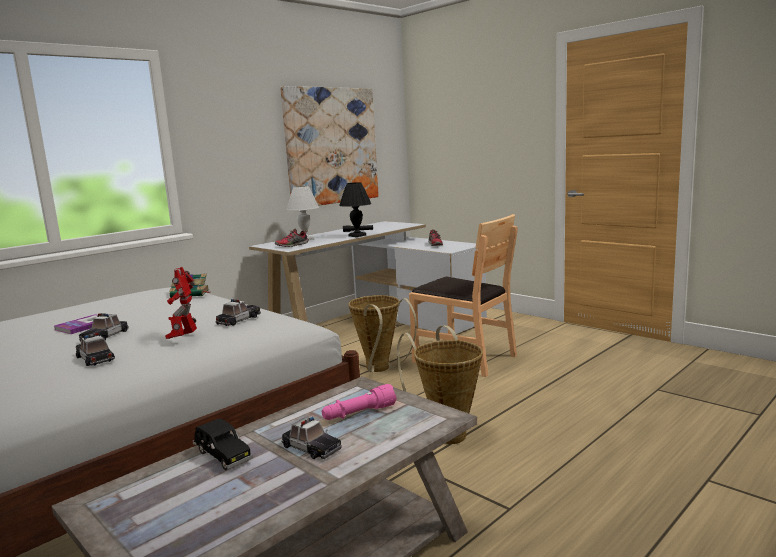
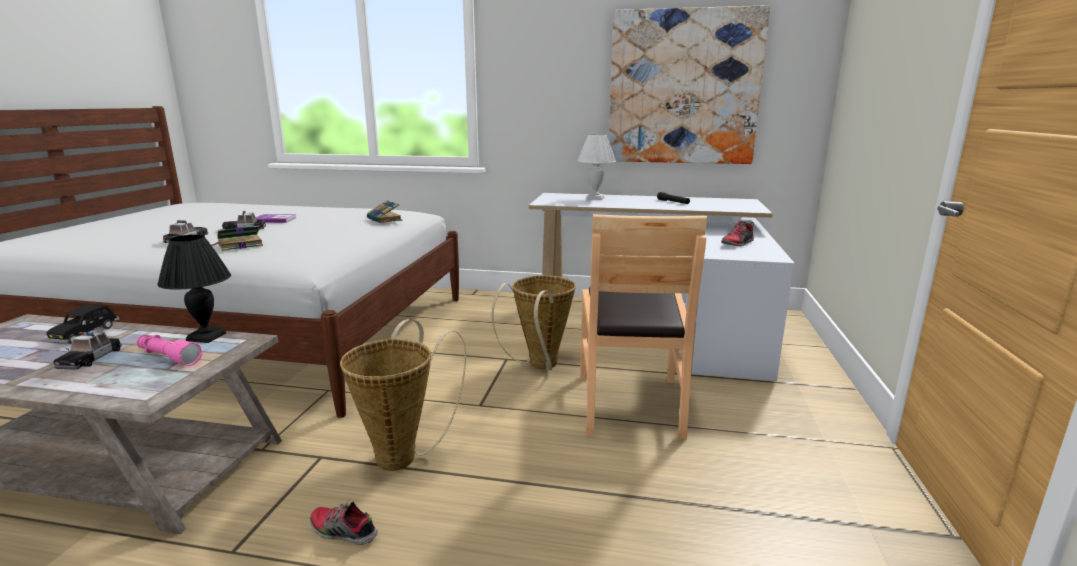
camera: 55 degrees right, 5 degrees up
toy robot [165,267,197,339] -> book [211,225,263,251]
toy car [215,299,261,326] -> none
shoe [275,229,309,247] -> shoe moved to [310,499,378,545]
black table lamp [339,182,371,237] -> black table lamp moved to [157,235,231,343]

